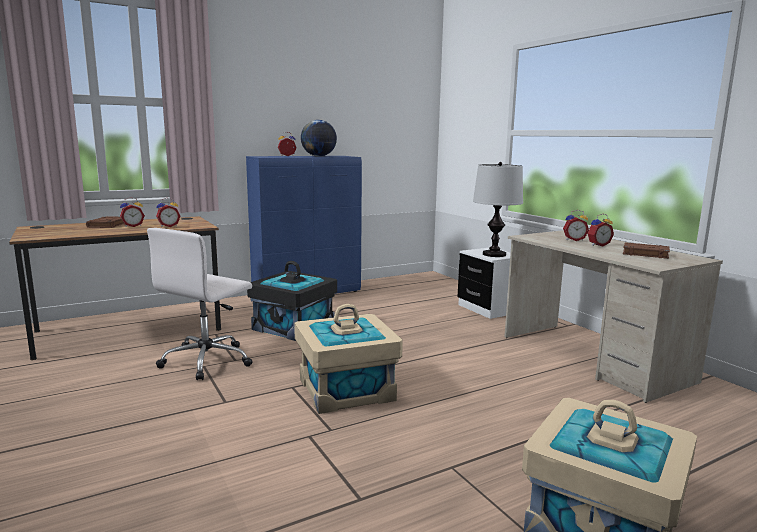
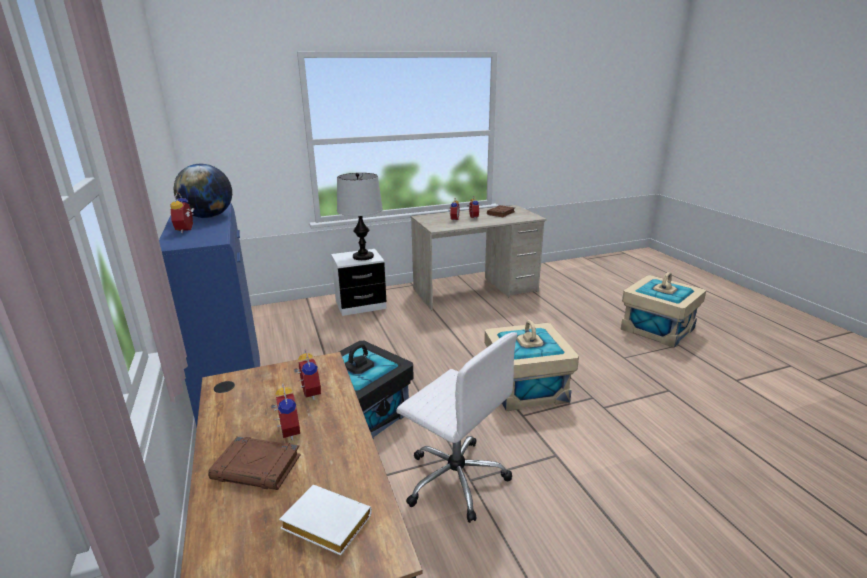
camera: 80 degrees left, 10 degrees up
none -> white book [279,485,372,556]

